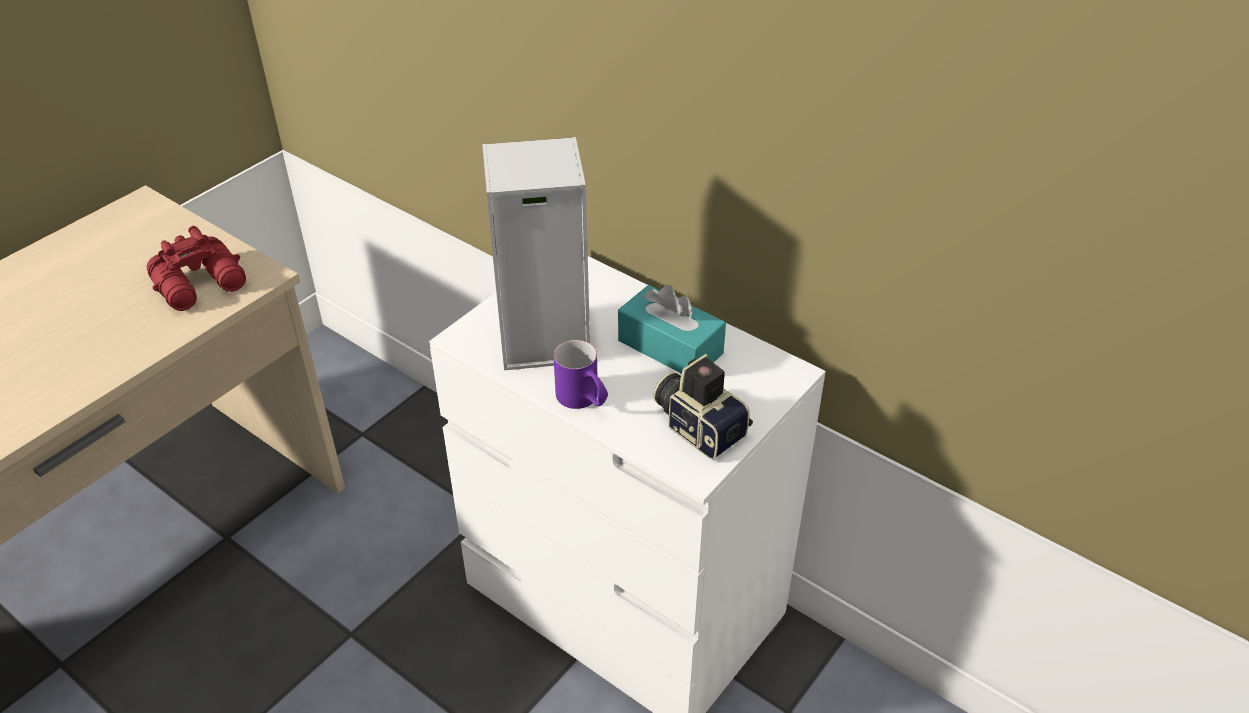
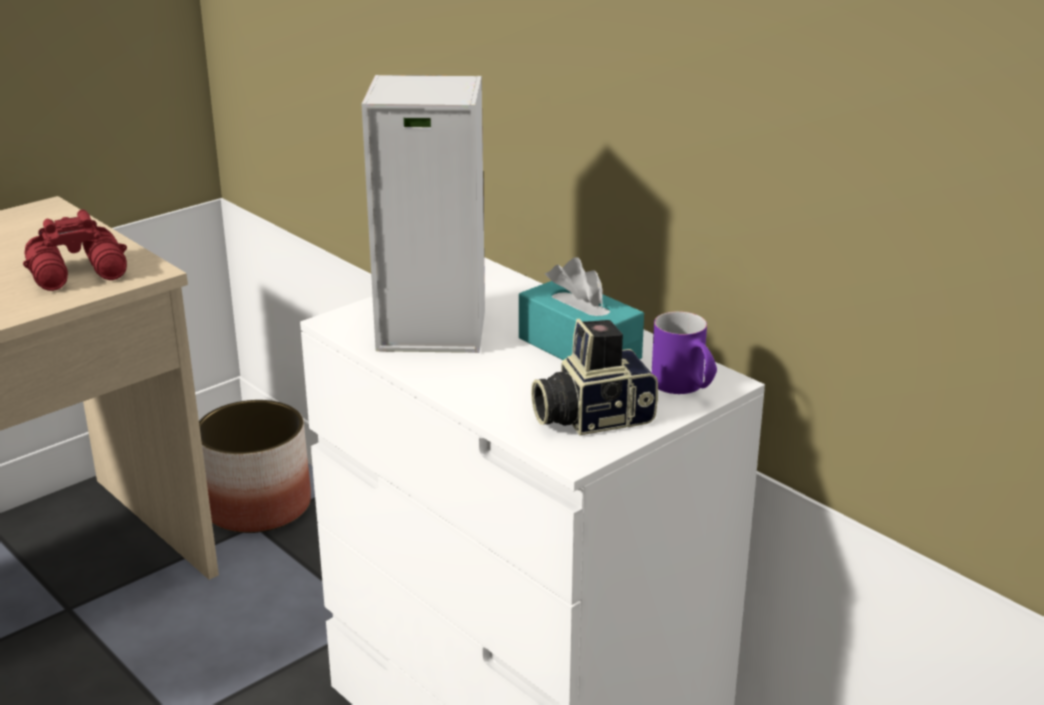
camera: 10 degrees right, 15 degrees down
purple mug [553,340,608,409] -> purple mug moved to [652,311,717,394]
camera [653,354,753,460] -> camera turned 75 degrees counterclockwise [531,319,658,435]
none -> planter [199,400,311,533]

